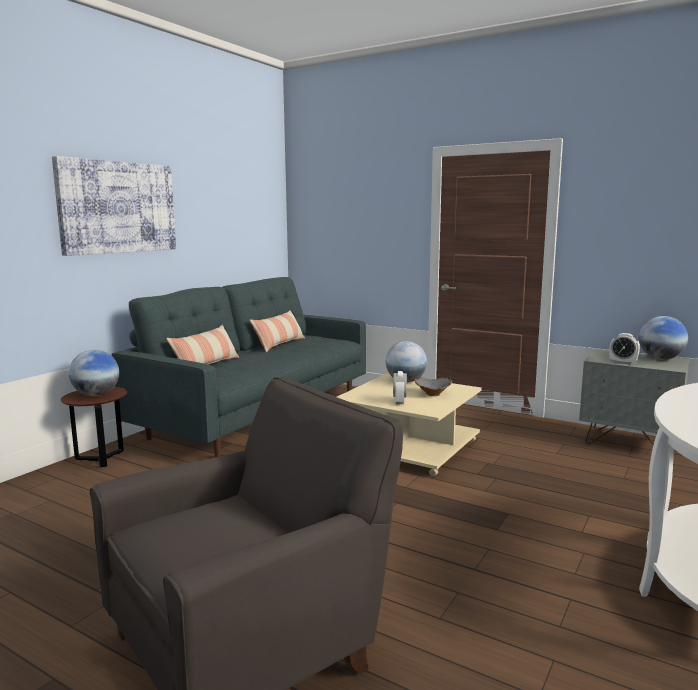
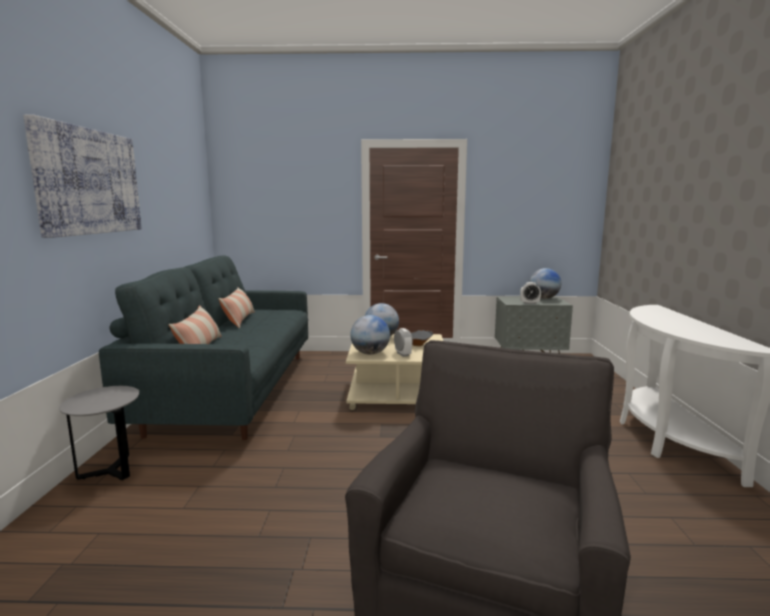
camera: 30 degrees left, 0 degrees up
brown side table [61,387,127,468] -> grey side table [59,386,139,480]
globe [69,350,119,396] -> globe moved to [350,315,390,355]

